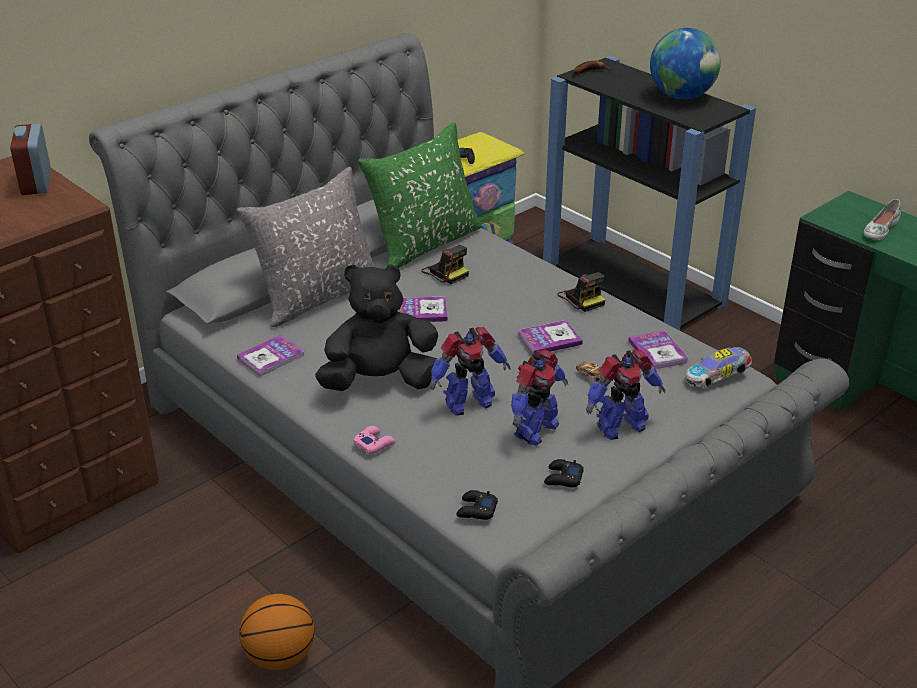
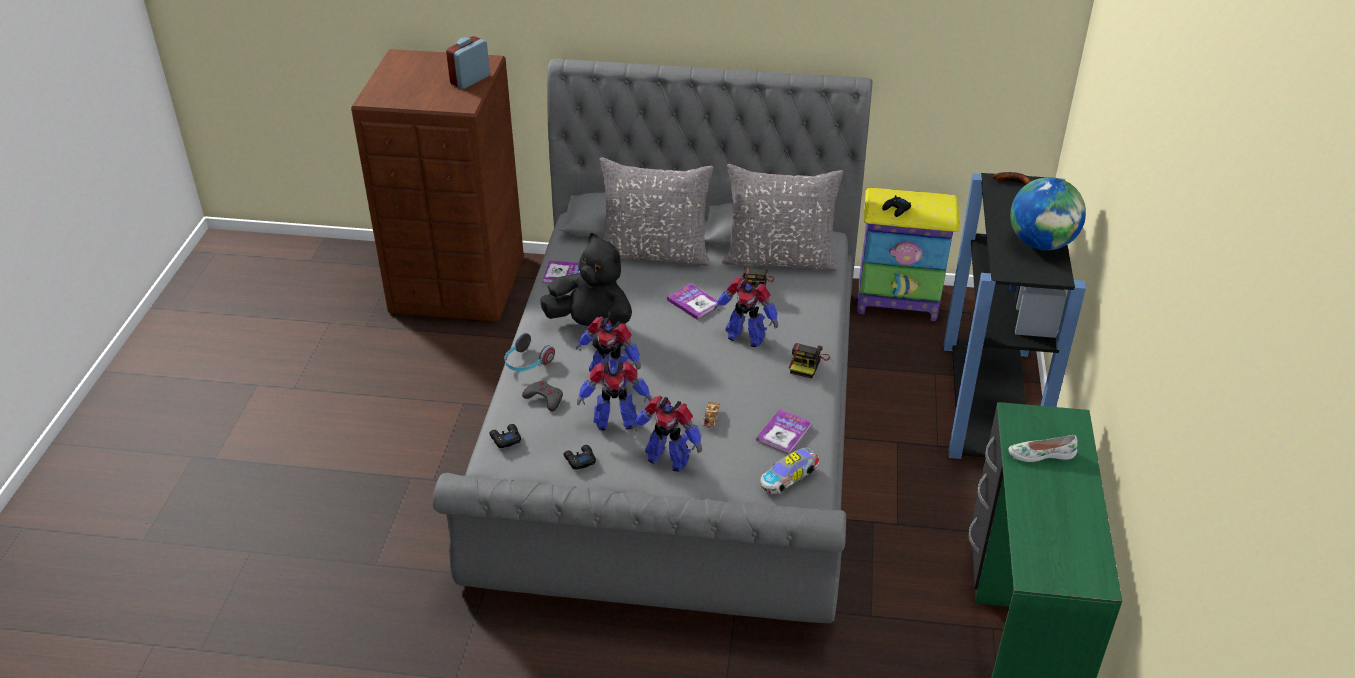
camera: 50 degrees right, 5 degrees up
basketball [239,594,315,670] -> none
pink game controller [353,426,395,454] -> headphones [504,333,555,371]
green pillow [358,122,482,268] -> grey pillow [722,164,844,271]
book [518,320,583,354] -> none
toy car [686,347,752,388] -> toy car turned 60 degrees counterclockwise [760,448,819,494]
none -> grey game controller [522,381,563,411]
none -> toy robot [714,277,778,347]

